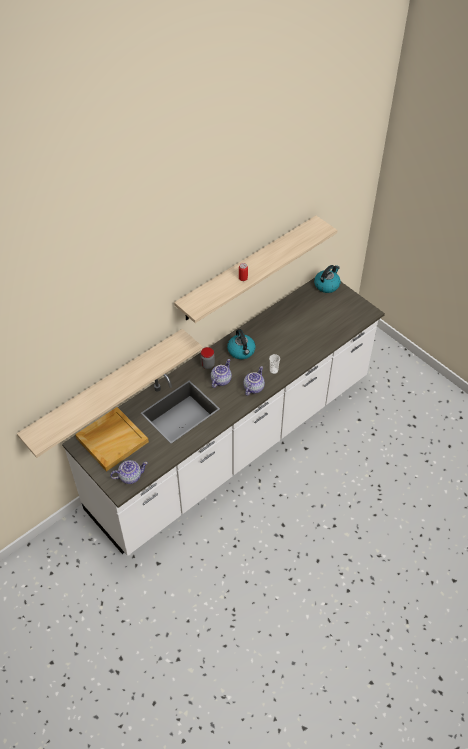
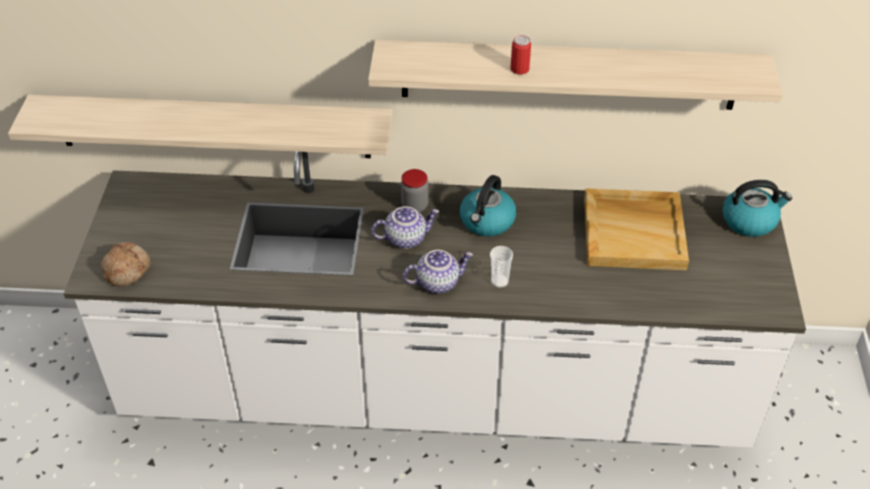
camera: 45 degrees right, 5 degrees down
beige tray [75,407,149,472] -> beige tray moved to [584,188,689,270]
teapot [110,460,148,484] -> bread [101,242,150,287]

